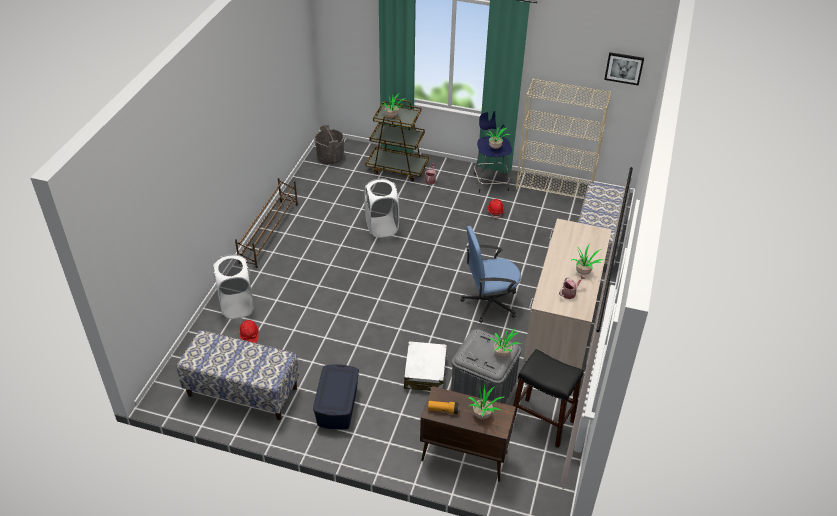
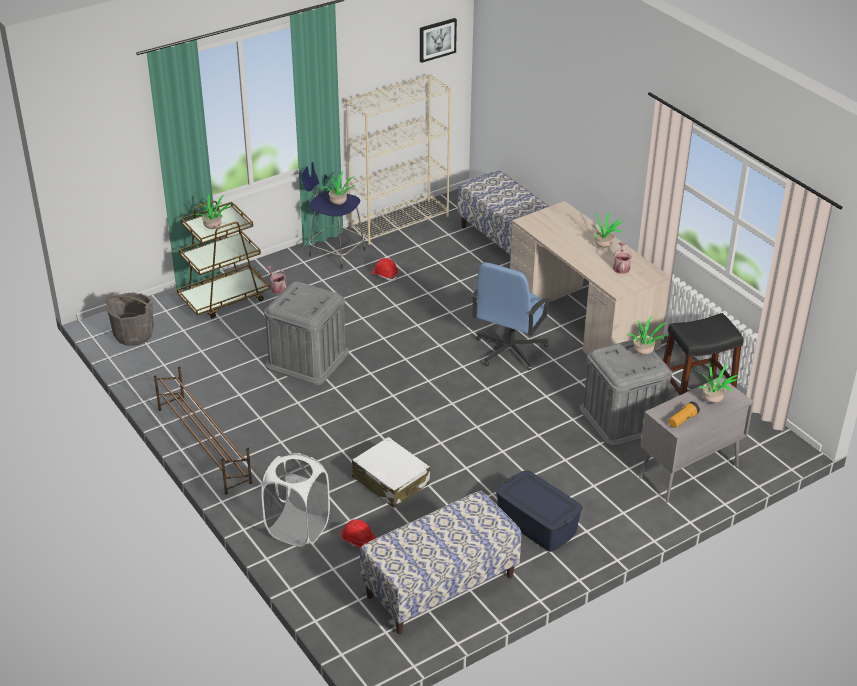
camera: 50 degrees left, 5 degrees down
white laundry basket [364,178,399,238] -> grey storage box [264,282,349,385]
white suitcase [404,341,447,391] -> white suitcase moved to [352,437,430,508]
brown cabinet [420,386,516,482] -> grey cabinet [639,377,754,503]

